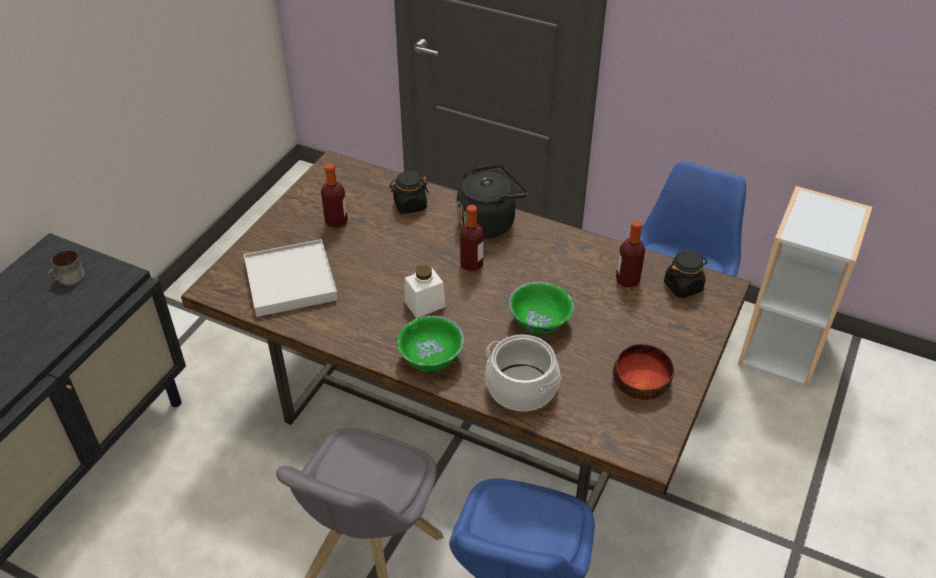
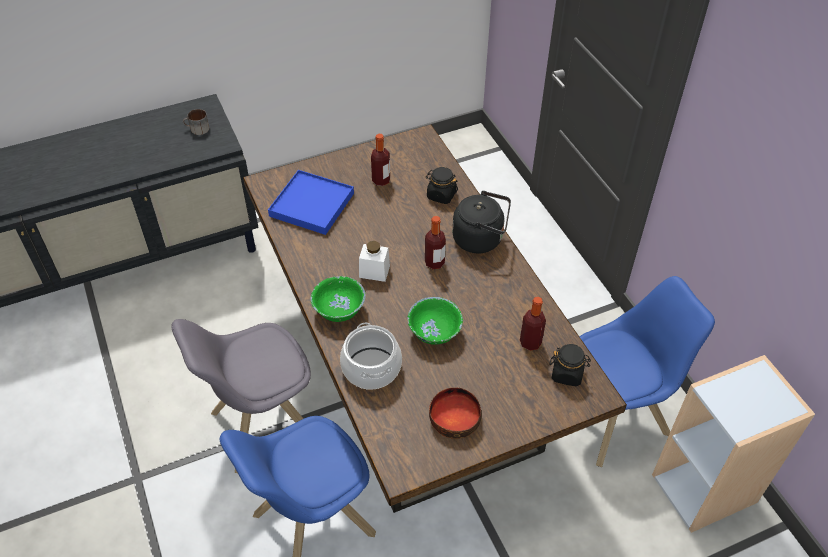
camera: 40 degrees right, 5 degrees up
white tray [244,239,338,317] -> blue tray [268,170,354,235]

